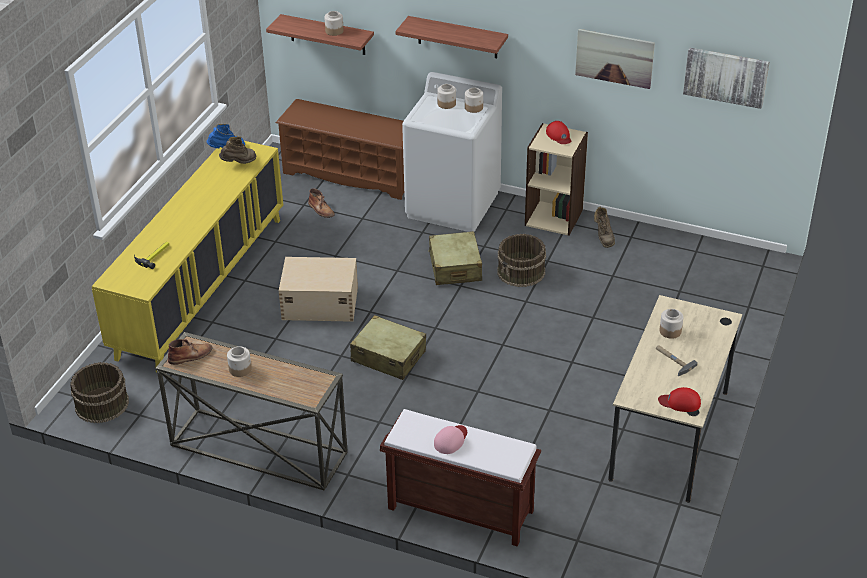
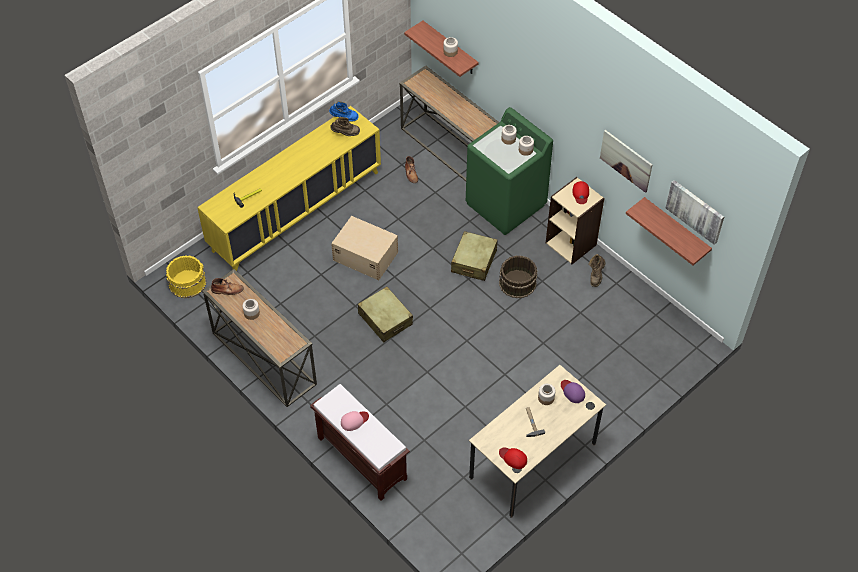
camera: 25 degrees right, 15 degrees up
brown bucket [70,362,129,423] -> yellow bucket [166,256,206,299]
brown shoe rack [275,99,404,200] -> console table [399,65,499,181]
shelf [395,16,508,58] -> shelf moved to [626,197,712,265]
white washing machine [402,72,502,232] -> green washing machine [466,107,553,235]
none -> purple cap [561,380,585,403]

